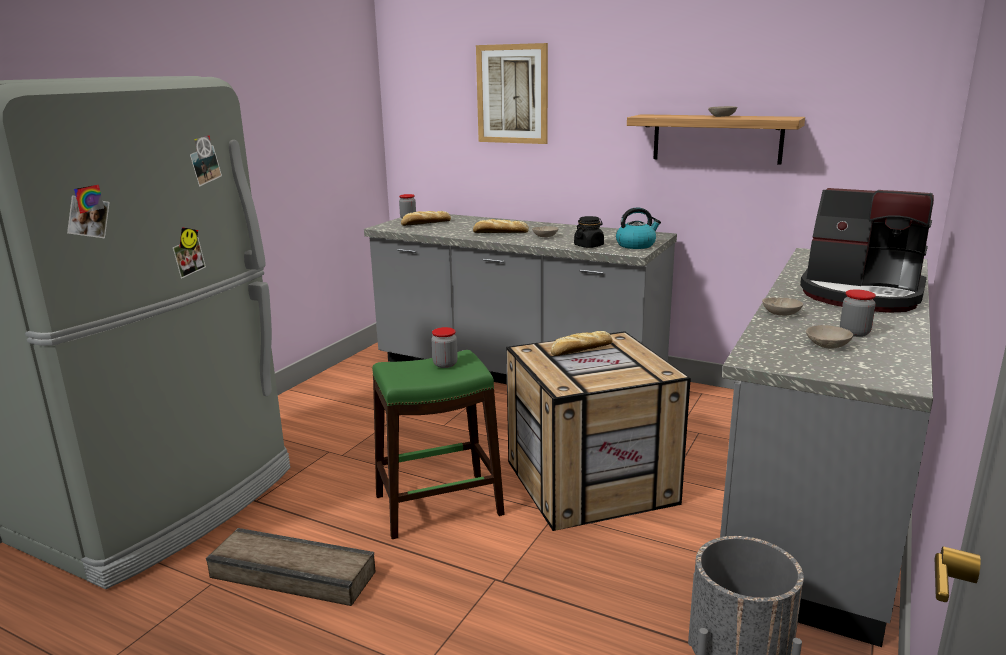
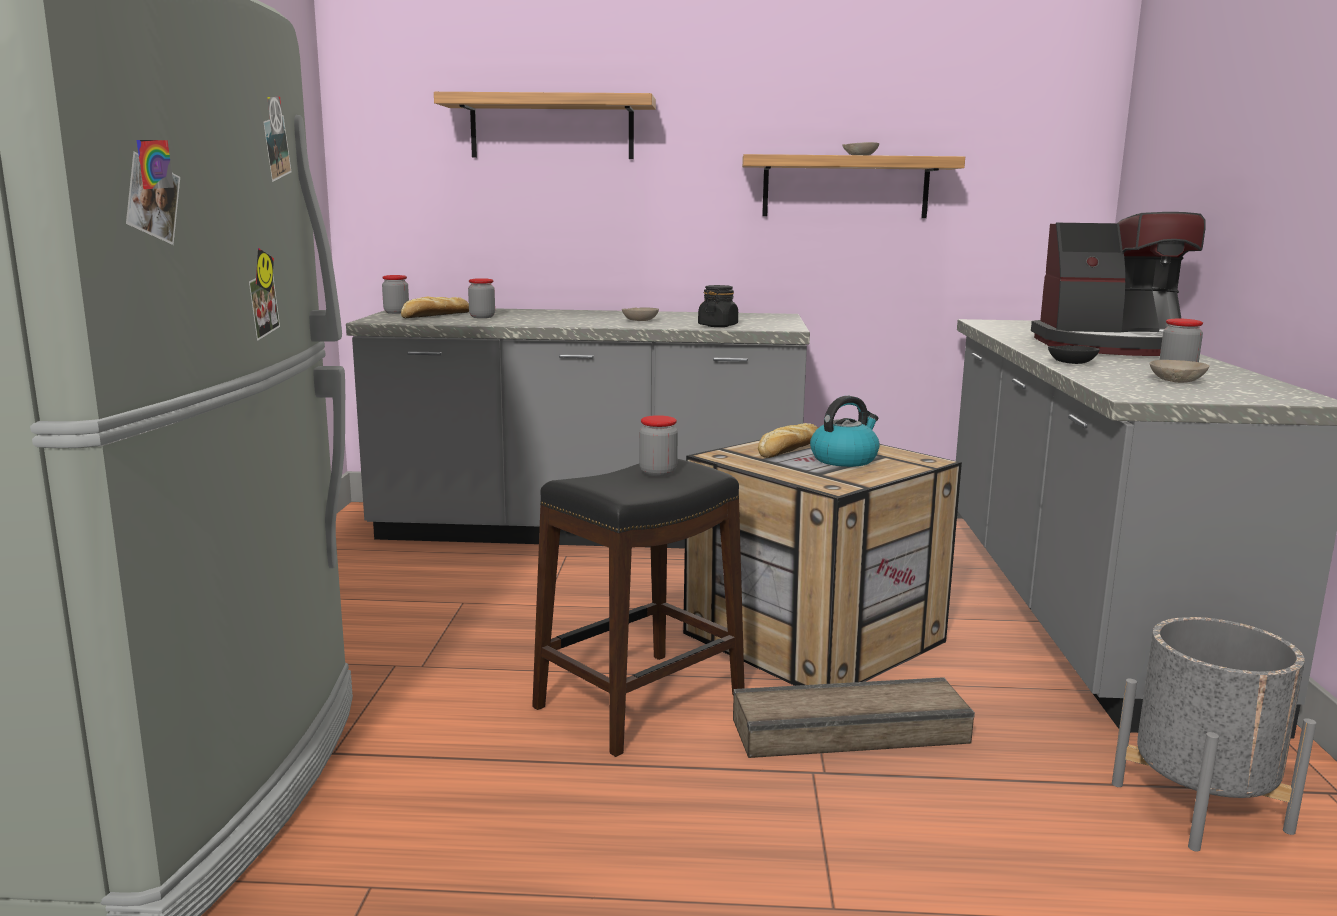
camera: 25 degrees left, 5 degrees down
crate [206,528,376,606] -> crate moved to [733,677,975,758]
green stool [372,350,505,539] -> black stool [532,459,745,757]
bread [473,219,529,233] -> none
picture [476,43,548,144] -> shelf [434,92,656,159]
kettle [616,207,661,249] -> kettle moved to [810,396,880,467]
beige bowl [762,298,803,316] -> black bowl [1048,345,1100,364]
none -> jar [468,278,495,318]

